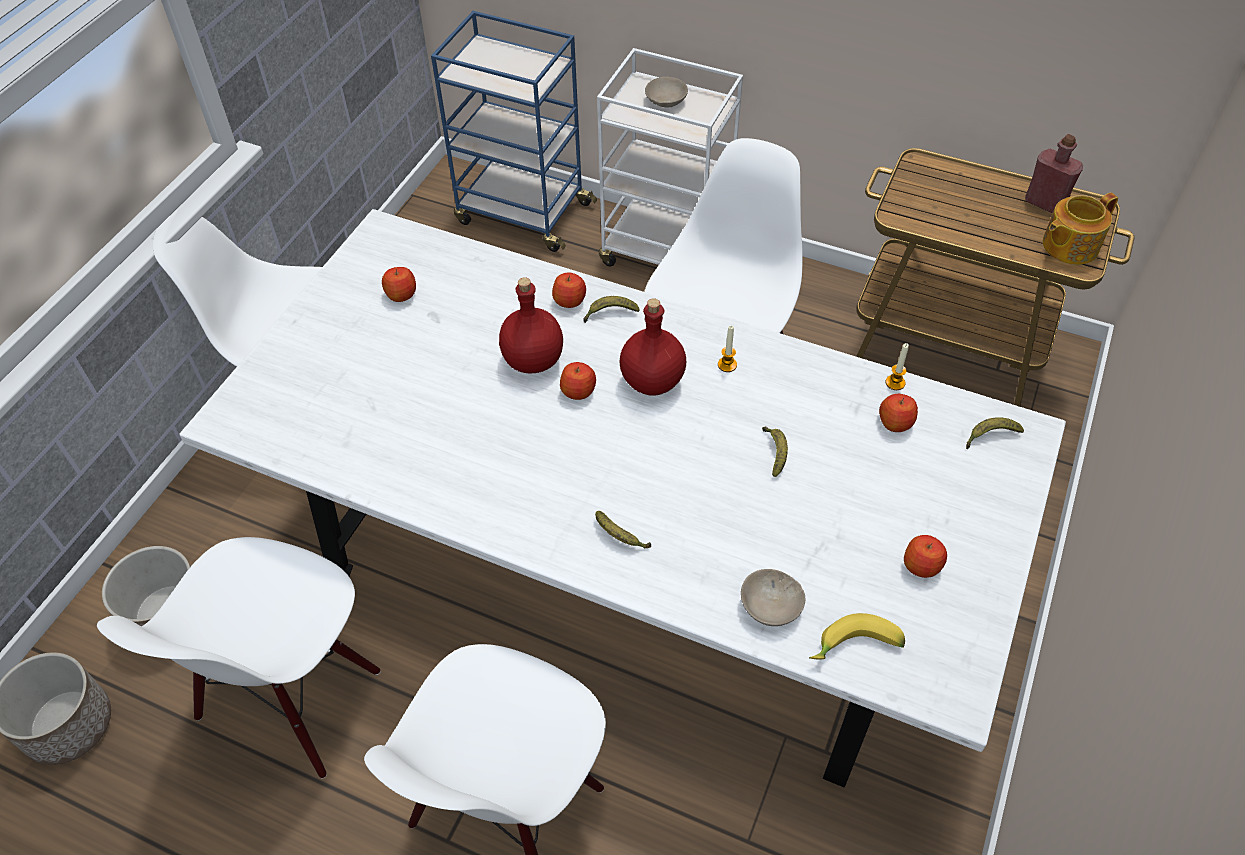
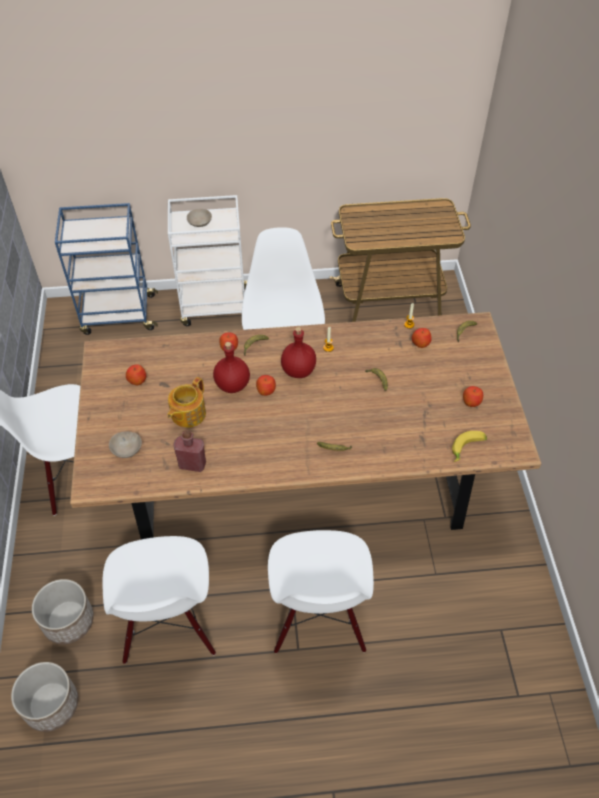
camera: 30 degrees left, 0 degrees up
white dining table [179,209,1066,788] -> brown dining table [70,312,541,539]
beige bowl [741,569,805,626] -> beige bowl moved to [109,431,142,458]
red bottle [1025,134,1083,213] -> red bottle moved to [173,430,206,472]
teapot [1043,192,1118,265] -> teapot moved to [167,377,206,428]

